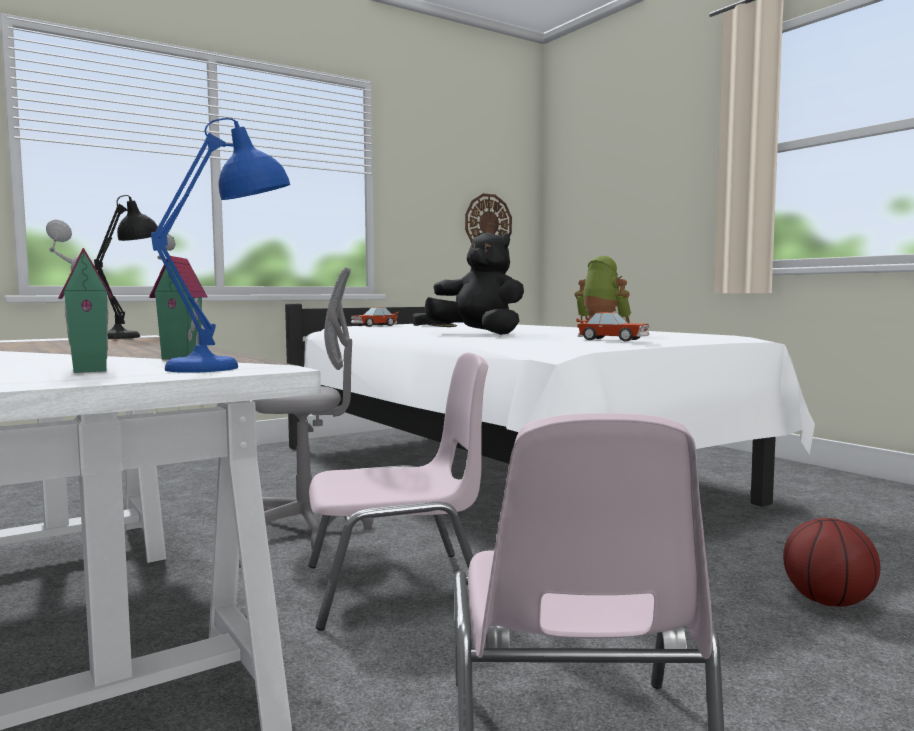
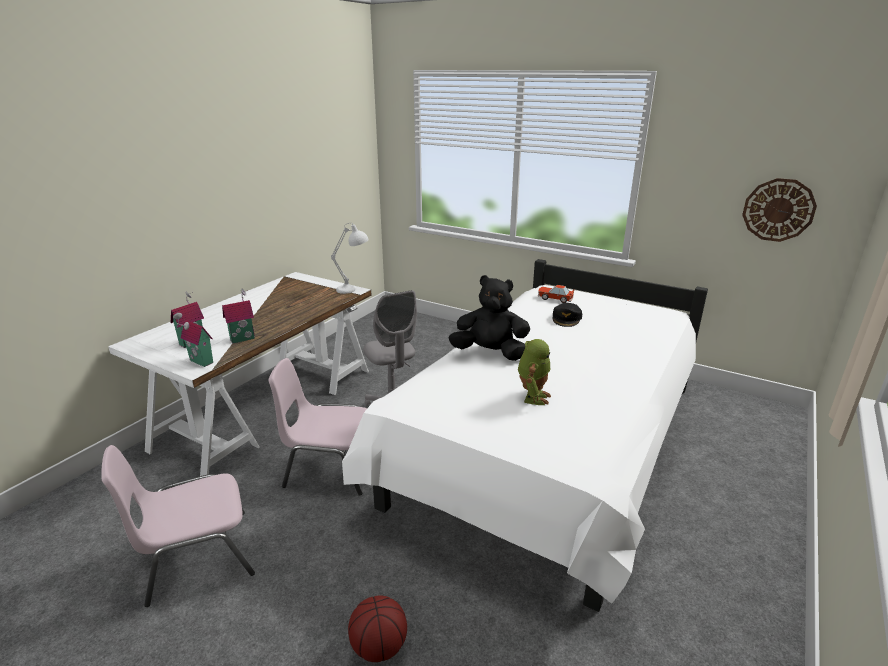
camera: 65 degrees right, 20 degrees up
black table lamp [94,195,158,339] -> white table lamp [331,223,369,294]
blue table lamp [151,118,290,373] -> toy house [173,312,213,367]
pink chair [309,352,488,631] -> pink chair turned 135 degrees clockwise [269,358,367,496]
black plush toy [425,232,524,335] -> black plush toy turned 90 degrees counterclockwise [449,275,530,361]
toy car [576,312,649,341] -> none

